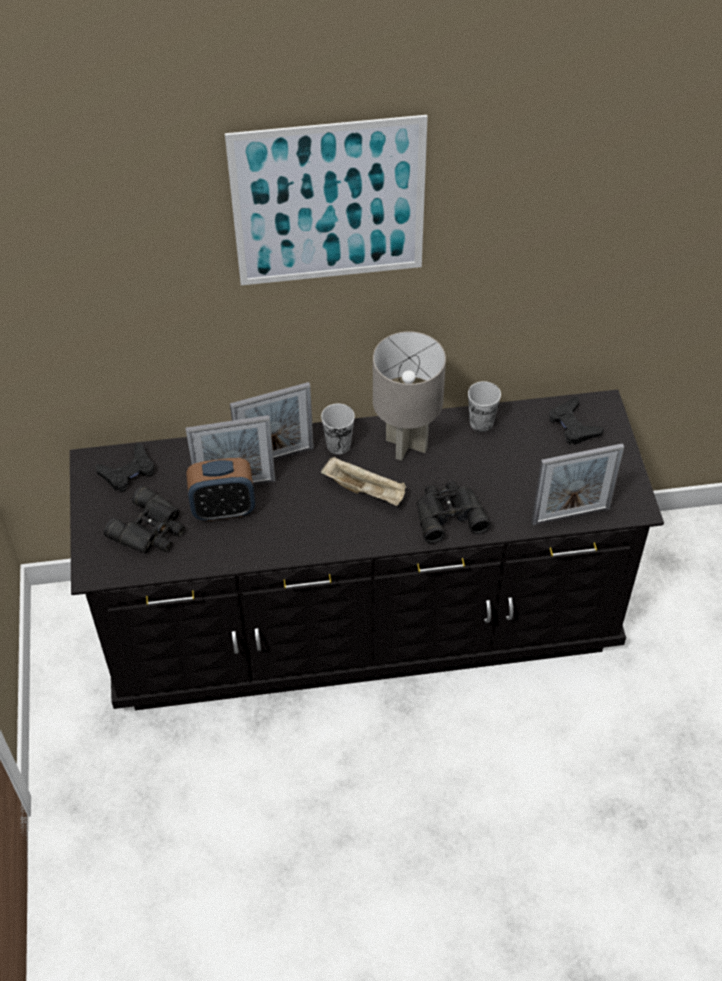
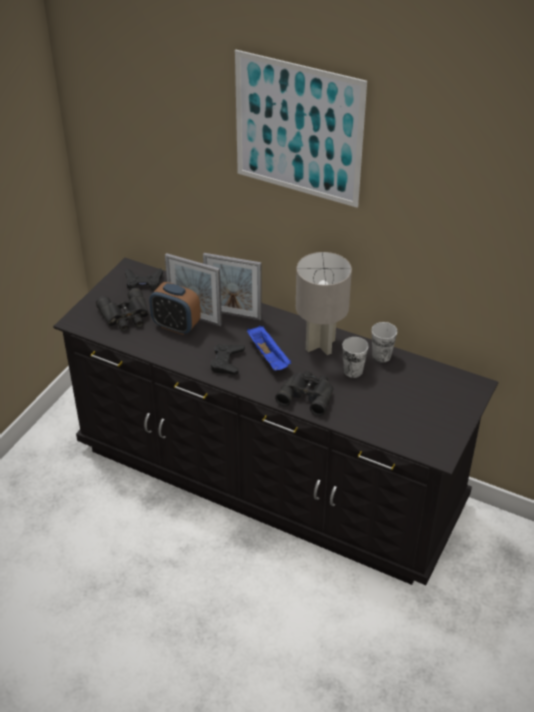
camera: 35 degrees right, 10 degrees down
cup [321,404,355,454] -> cup moved to [342,337,369,378]
beige tray [321,457,406,506] -> blue tray [247,326,291,371]
picture frame [531,443,624,525] -> none
black game controller [549,397,604,445] -> black game controller moved to [210,344,245,375]

